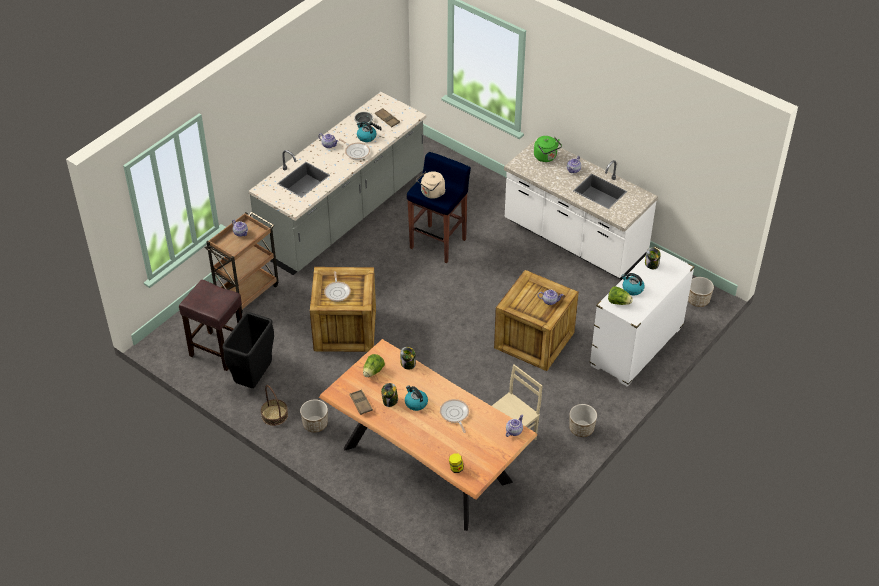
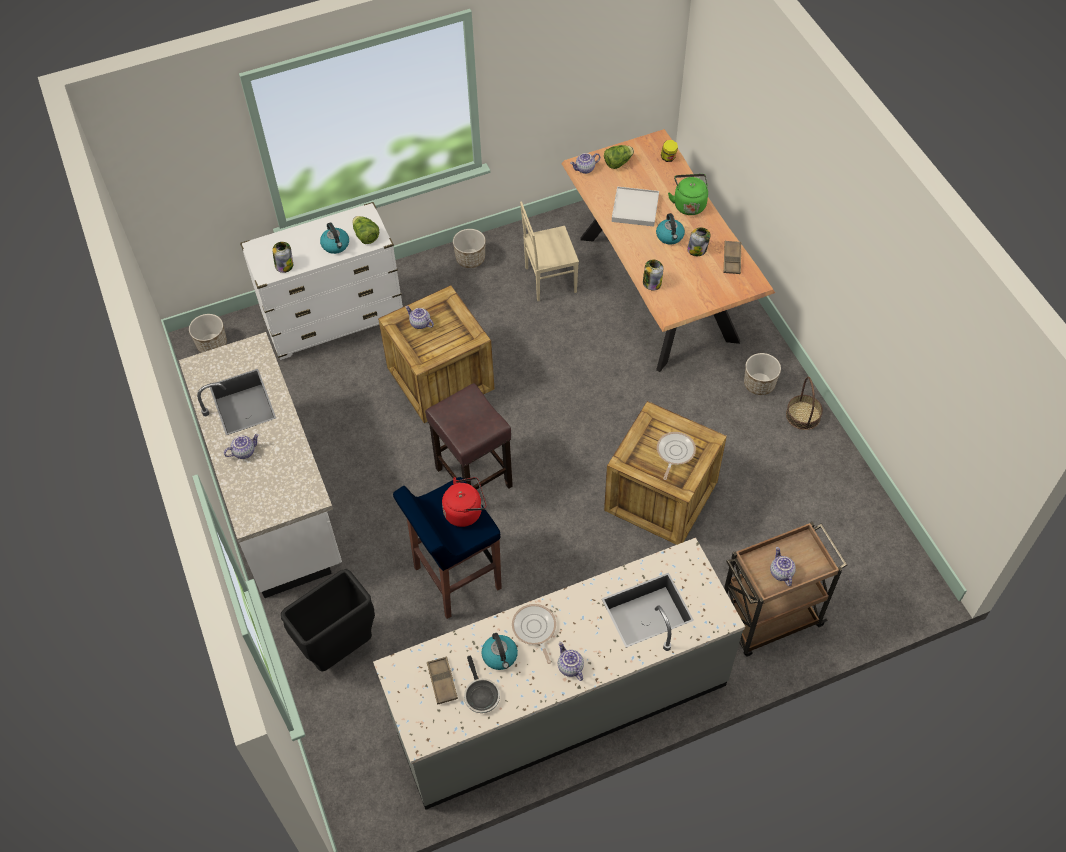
camera: 150 degrees left, 10 degrees up
brown stool [179,280,242,371] -> brown stool moved to [425,383,513,490]
black trash can [222,312,274,388] -> black trash can moved to [281,569,375,672]
lettuce [363,354,385,377] -> lettuce moved to [604,145,634,169]
beige kettle [416,171,446,199] -> red kettle [442,477,486,527]
frying pan [440,399,469,433] -> white tray [612,186,659,227]
green kettle [534,136,562,162] -> green kettle moved to [668,174,708,215]

